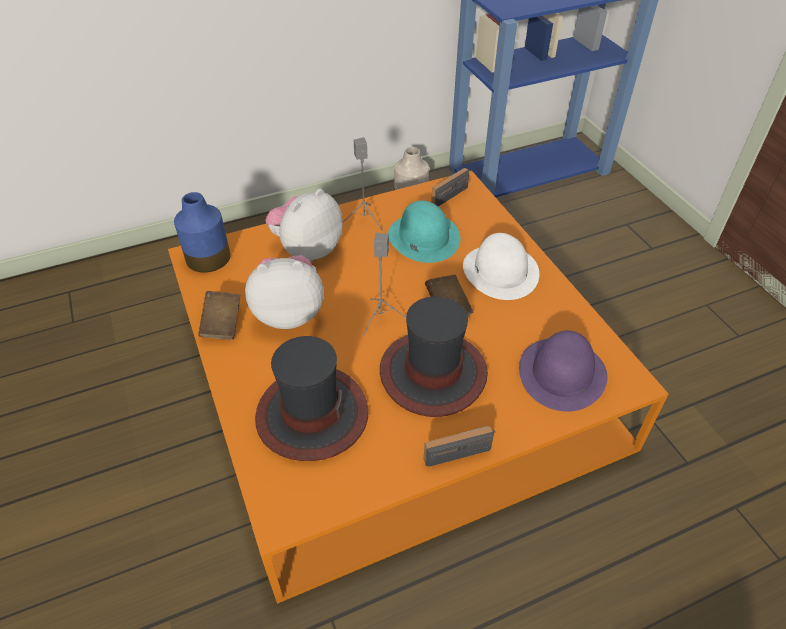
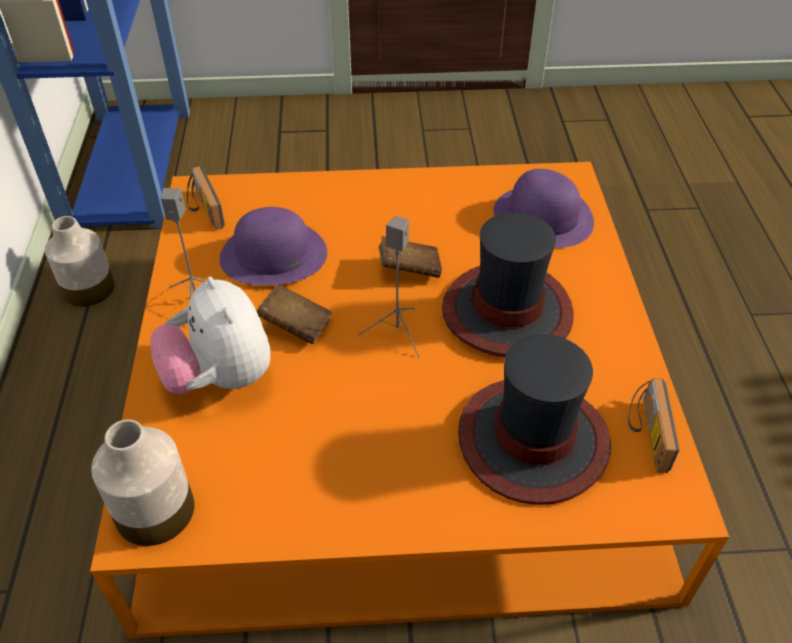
camera: 70 degrees left, 0 degrees up
blue vase [174,192,231,273] -> beige vase [91,419,195,546]
brown book [198,291,240,340] -> brown book moved to [257,284,332,345]
plush toy [245,255,324,329] -> none
turquoise hat [388,201,460,263] -> purple hat [220,207,327,285]
radio [424,426,495,467] -> radio moved to [628,378,680,473]
white hat [463,233,539,300] -> none

